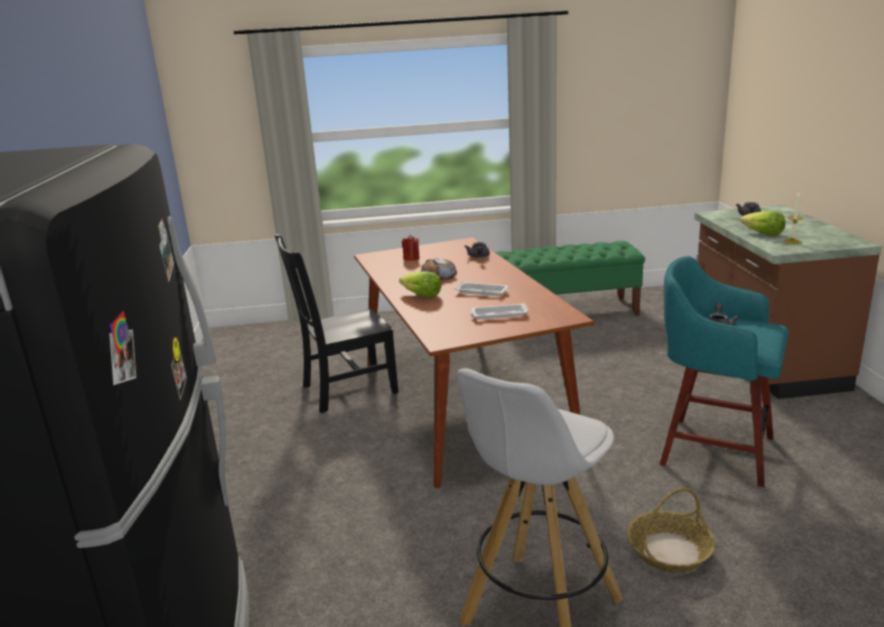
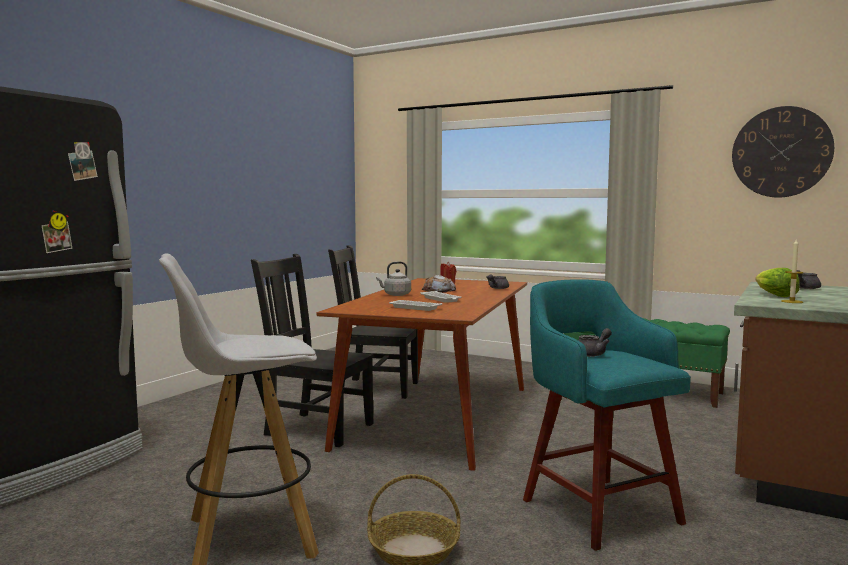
camera: 35 degrees right, 15 degrees down
lettuce [399,271,441,297] -> grey kettle [376,262,411,296]
none -> black chair [251,254,373,447]
none -> wall clock [732,106,834,198]

